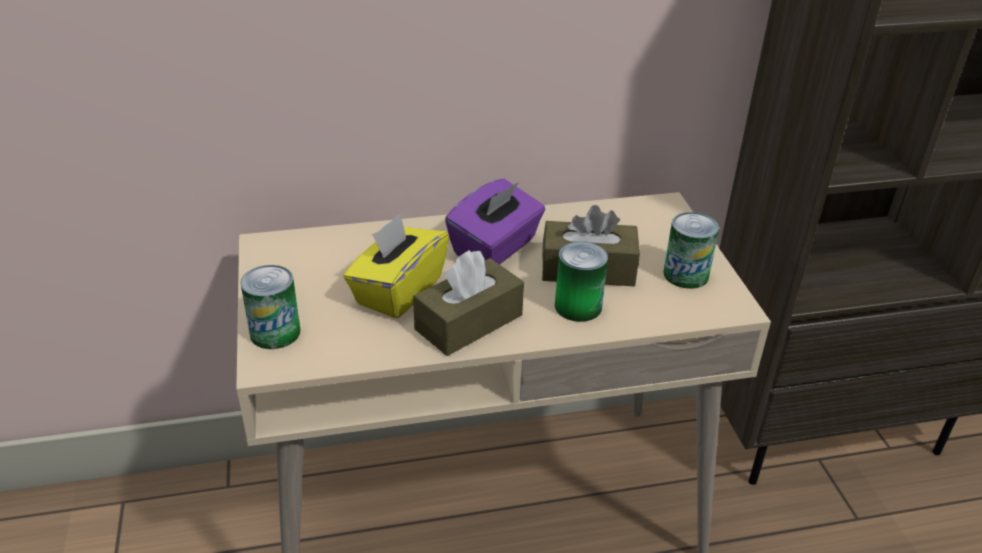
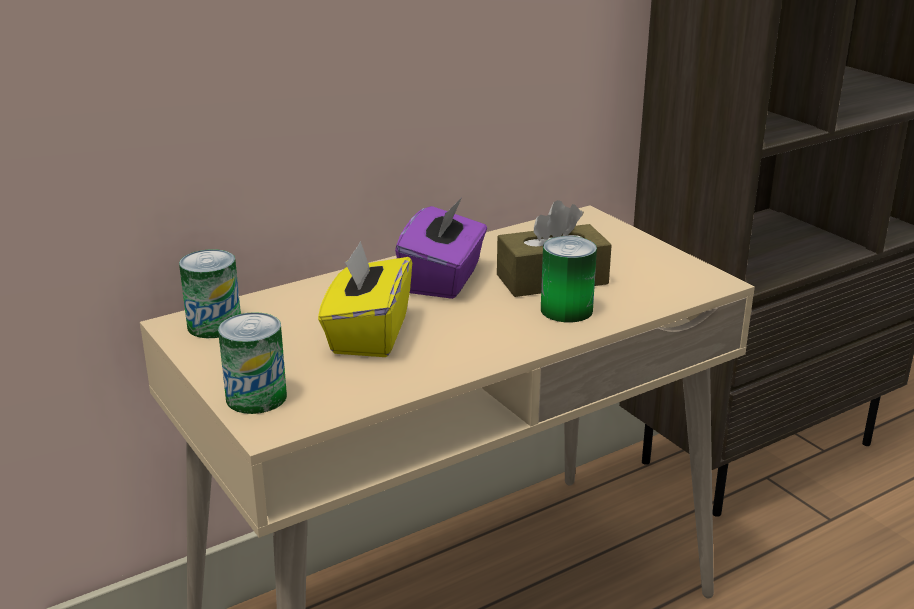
camera: 20 degrees left, 10 degrees down
brown tissue box [413,250,524,356] -> none
can [664,212,719,289] -> can moved to [179,249,241,338]

